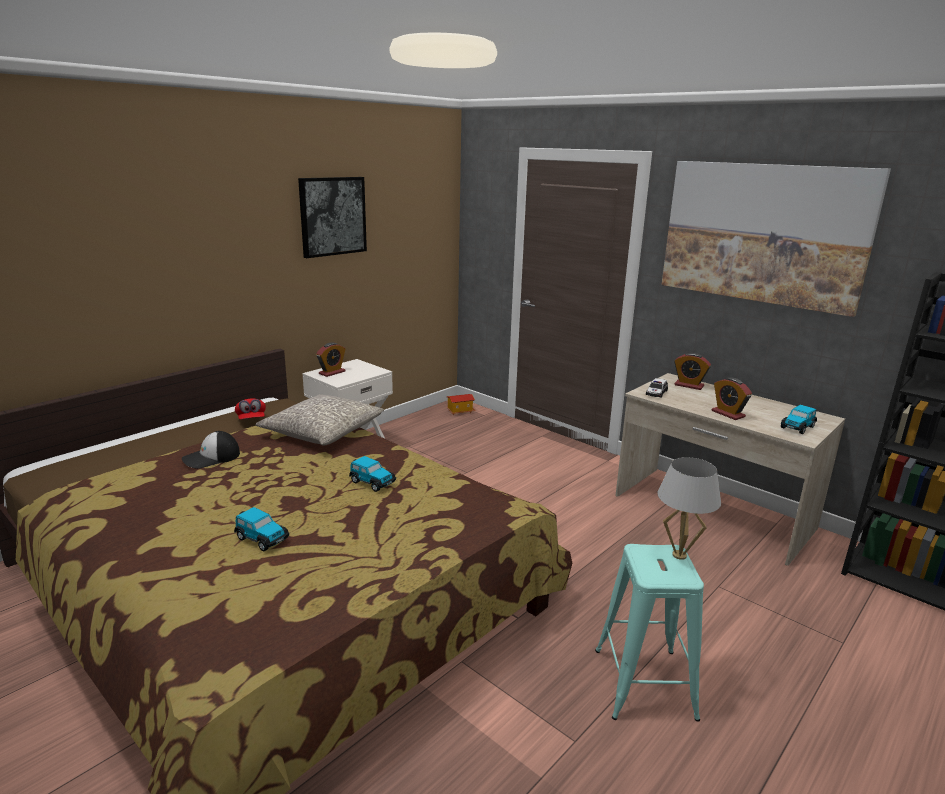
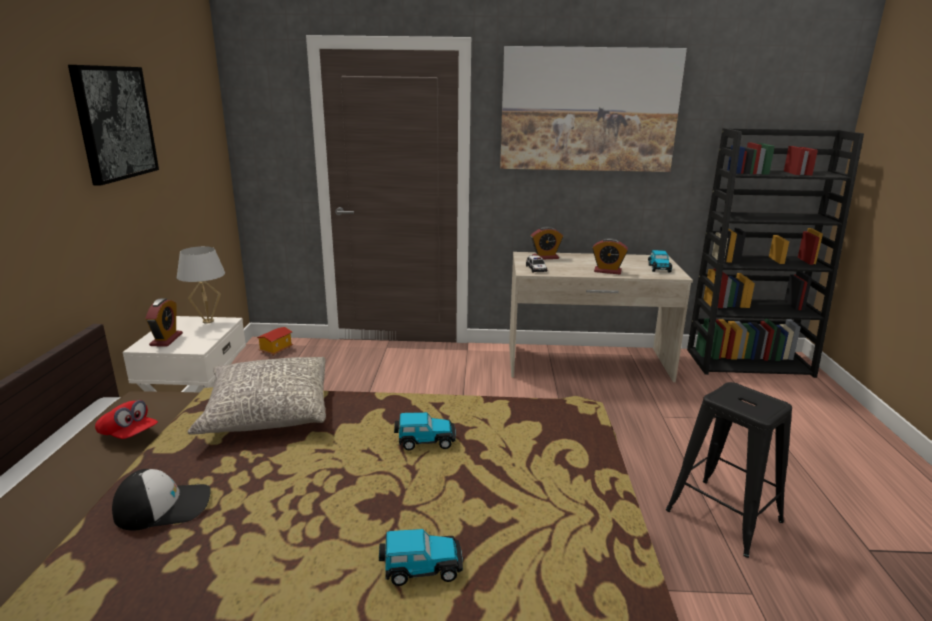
camera: 40 degrees left, 0 degrees up
cap [182,431,240,469] -> cap turned 120 degrees counterclockwise [112,469,211,530]
turquoise stool [595,544,704,722] -> black stool [666,382,792,558]
white table lamp [657,457,721,560] -> white table lamp moved to [177,246,225,324]

